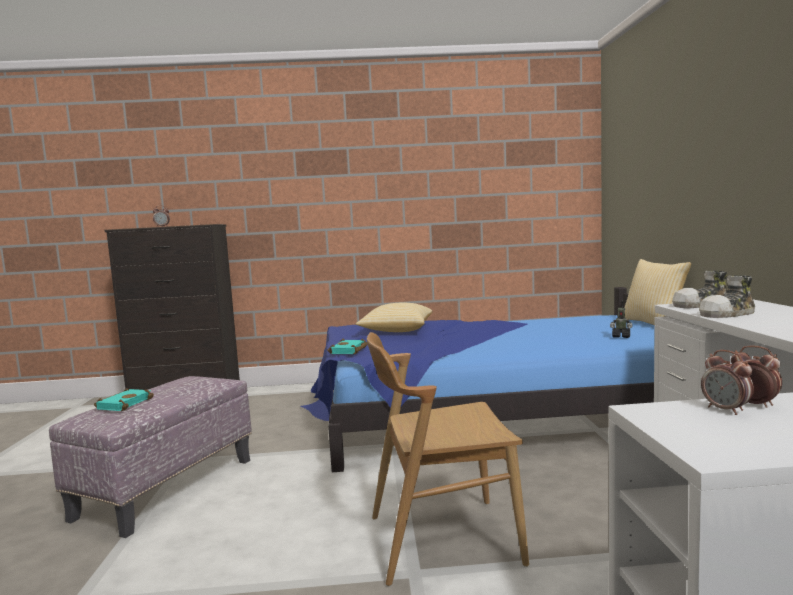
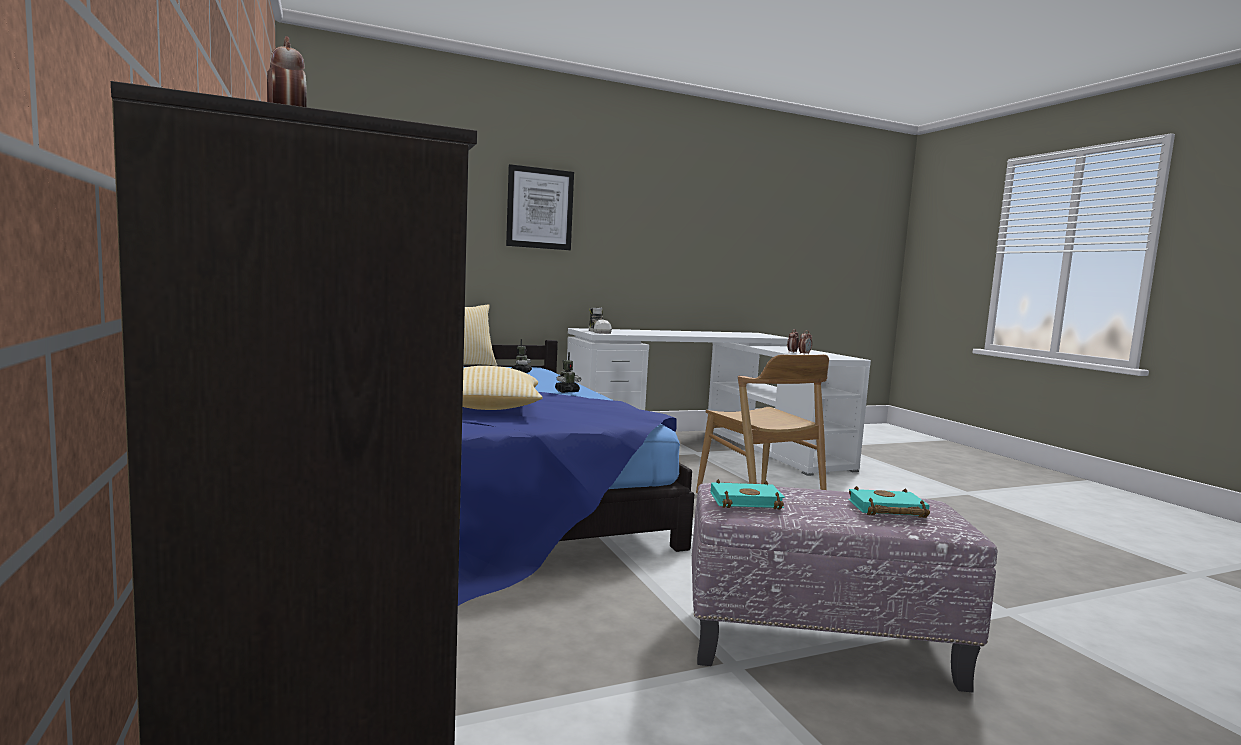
camera: 110 degrees left, 0 degrees up
turquoise book [327,339,368,354] -> turquoise book moved to [711,479,785,509]
shoe [699,275,755,318] -> none
none -> picture [506,164,574,250]
none -> toy robot [555,352,581,393]

